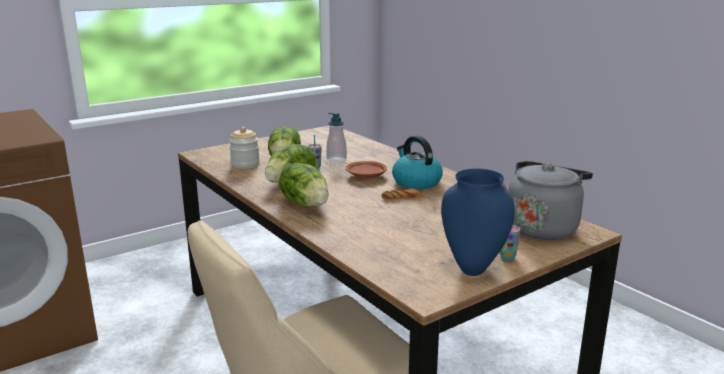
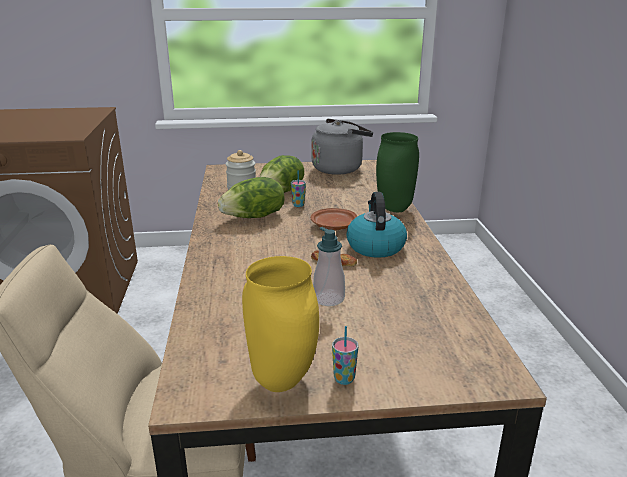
camera: 30 degrees right, 5 degrees up
lettuce [279,163,328,207] -> none
soap dispenser [326,113,347,162] -> soap dispenser moved to [313,227,345,306]
blue vase [441,169,515,276] -> yellow vase [242,256,319,392]
grey kettle [501,161,593,240] -> grey kettle moved to [311,119,373,175]
none -> green vase [376,132,419,212]

